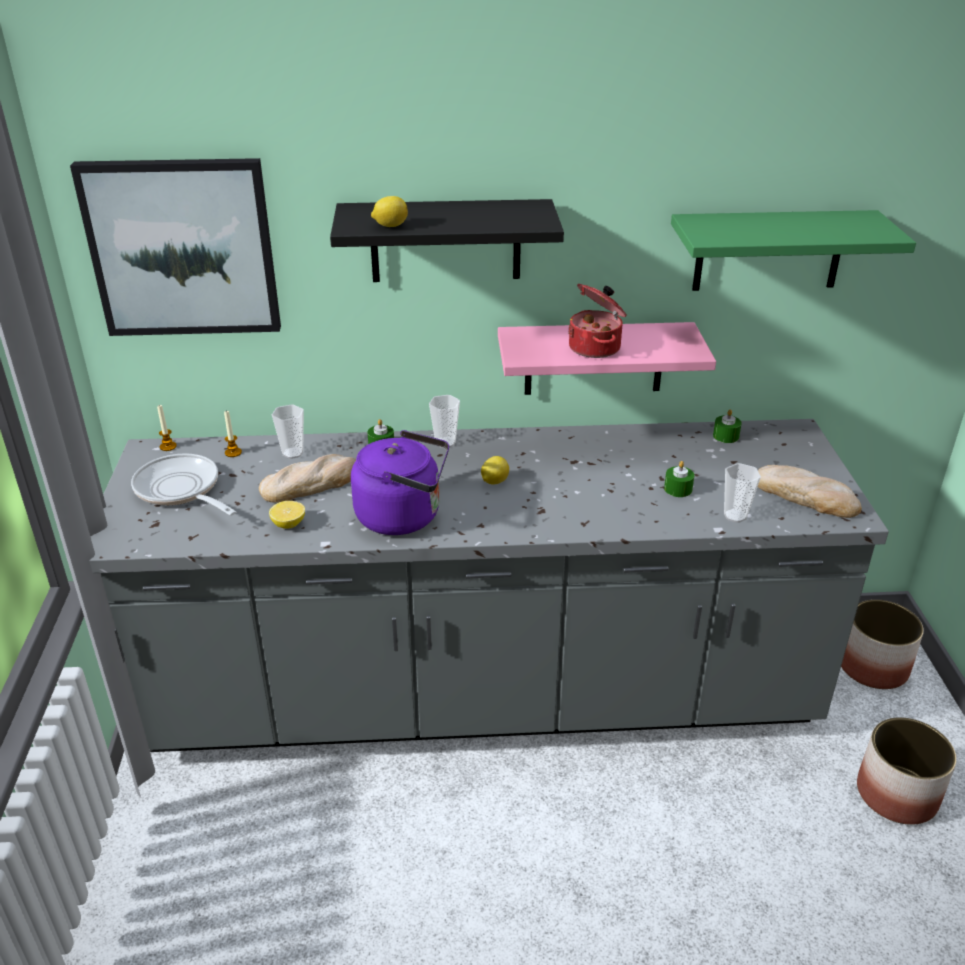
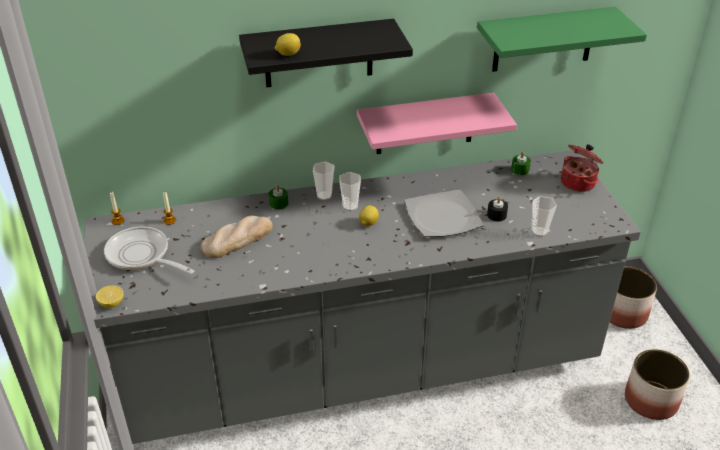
camera: 10 degrees left, 5 degrees up
picture [70,158,281,336] -> none
lemon [269,501,305,529] -> lemon moved to [96,285,123,308]
cup [272,404,304,459] -> cup moved to [339,172,361,211]
purple kettle [351,430,449,535] -> none
cooking pot [568,284,627,358] -> cooking pot moved to [561,144,604,192]
green candle [664,461,694,497] -> black candle [487,196,508,222]
bread [758,465,862,518] -> none
none -> plate [405,190,483,237]

